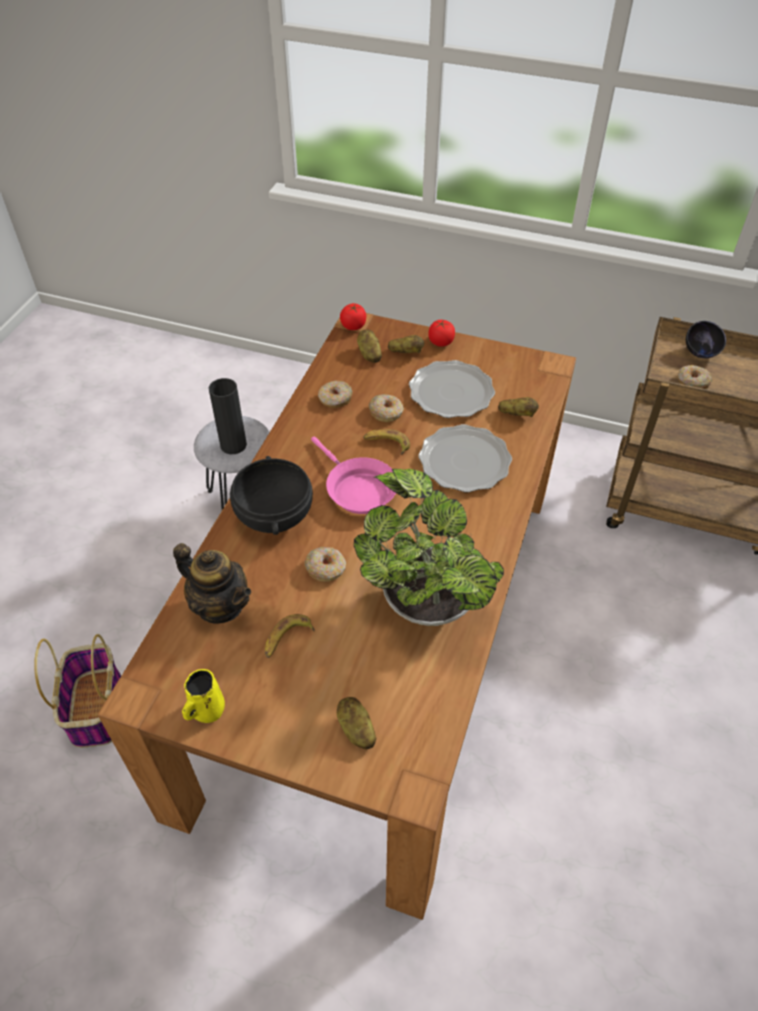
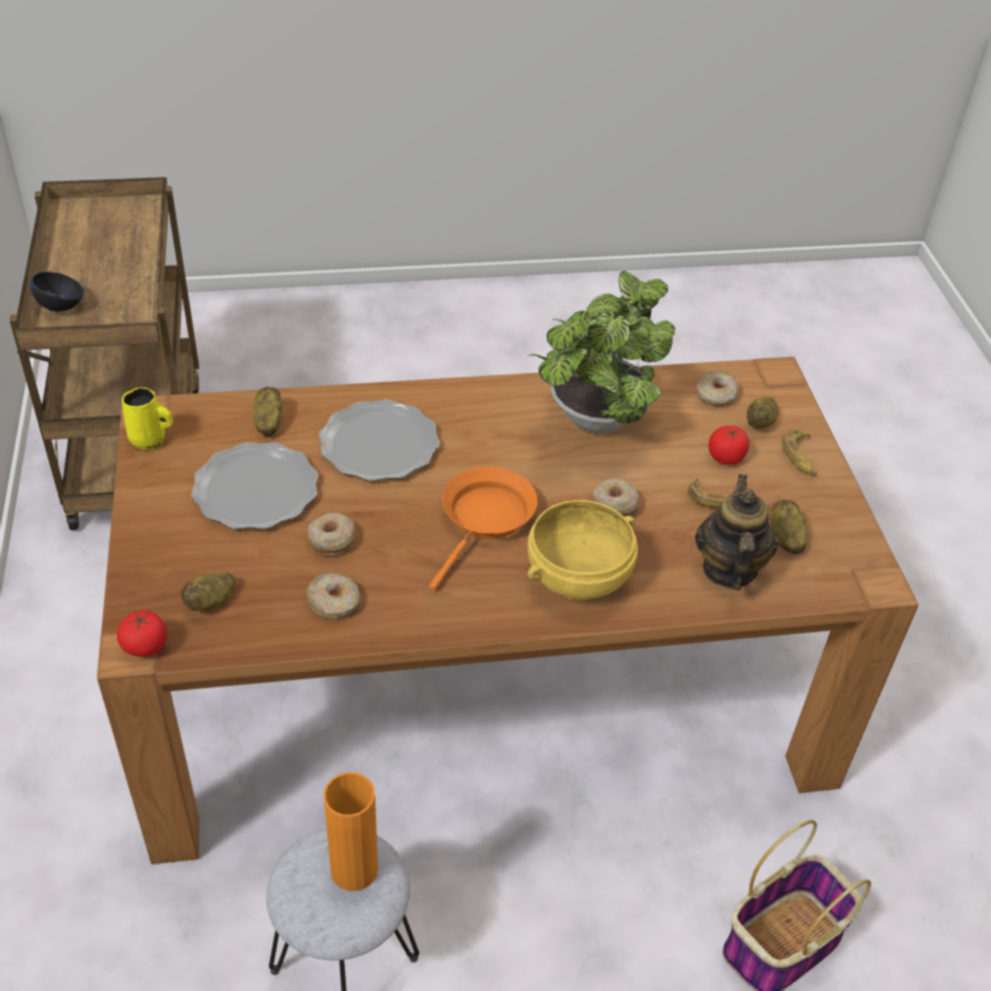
camera: 120 degrees left, 5 degrees down
yellow mug [182,669,225,723] -> yellow mug moved to [122,387,173,450]
black vase [209,378,247,454] -> orange vase [323,772,378,891]
black bowl [230,456,313,535] -> yellow bowl [527,500,638,600]
pink frying pan [311,437,396,514] -> orange frying pan [429,466,538,591]
banana [363,429,410,455] -> banana moved to [782,429,817,477]
potato [388,335,424,353] -> potato moved to [770,500,807,554]
tomato [428,320,455,347] -> tomato moved to [709,425,749,465]
donut [678,365,713,389] -> donut moved to [696,370,739,406]

